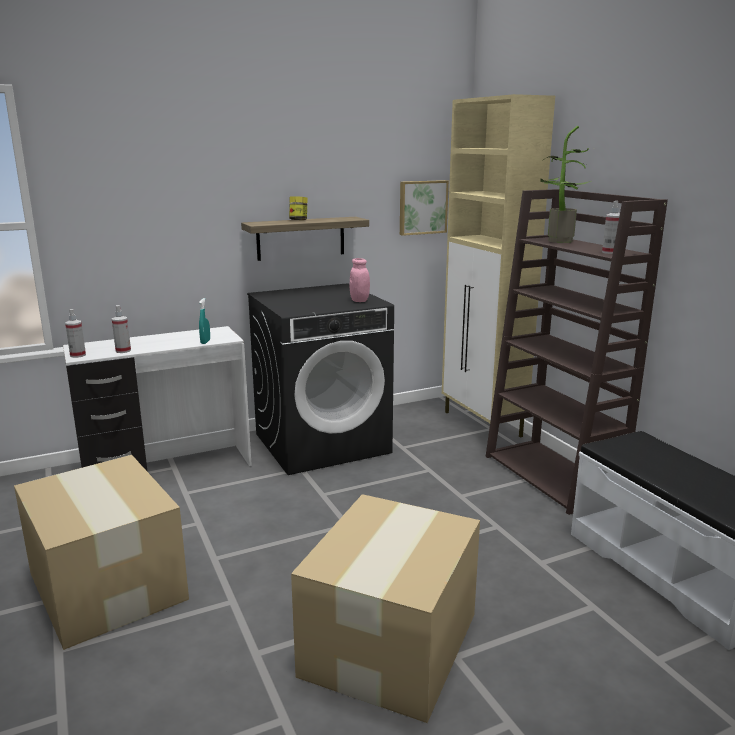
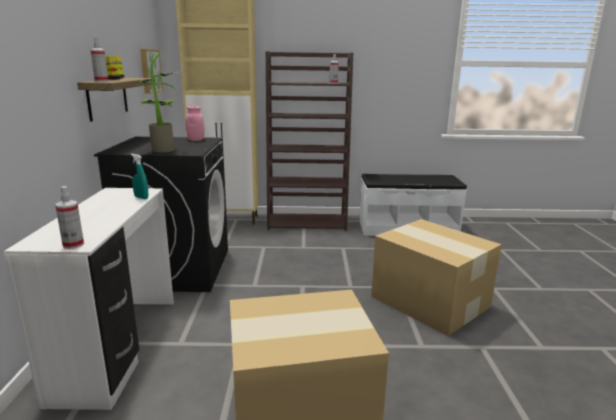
camera: 65 degrees left, 0 degrees up
spray bottle [112,305,131,353] -> spray bottle moved to [91,38,108,82]
potted plant [540,125,591,243] -> potted plant moved to [139,53,180,153]

